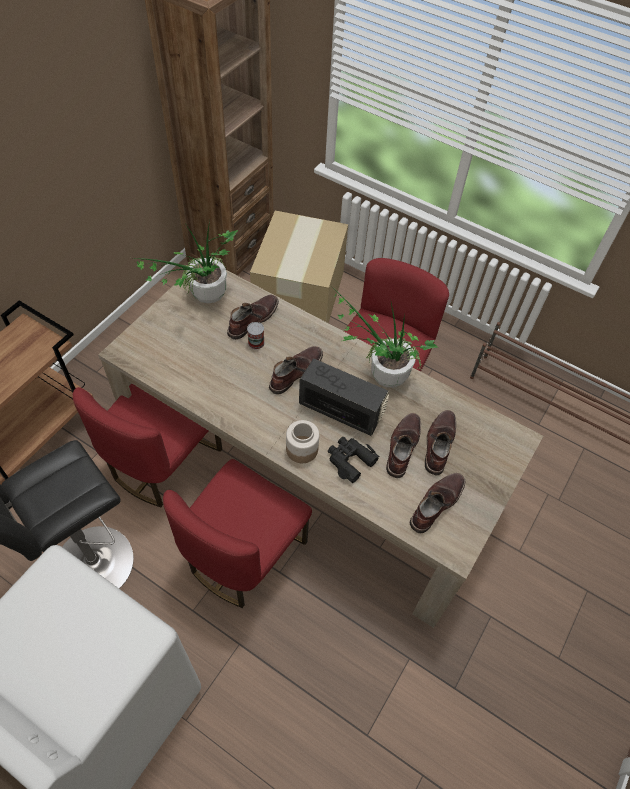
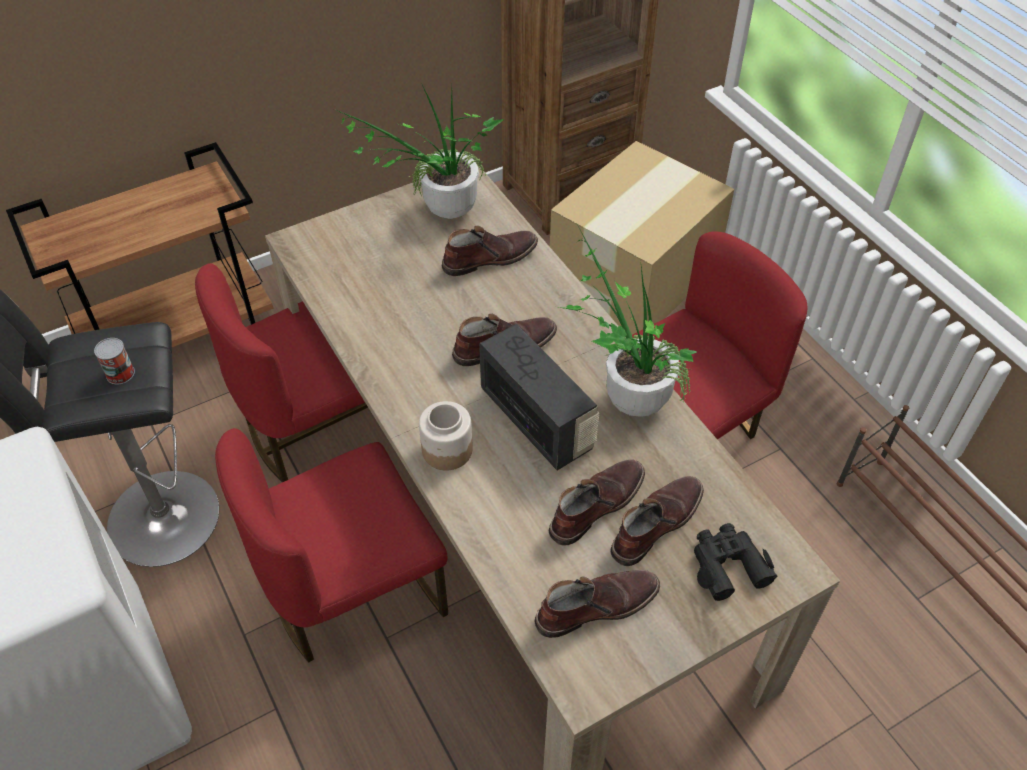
camera: 30 degrees right, 5 degrees down
can [247,322,265,349] -> can moved to [94,338,135,384]
black binoculars [328,437,379,483] -> black binoculars moved to [694,523,778,601]

